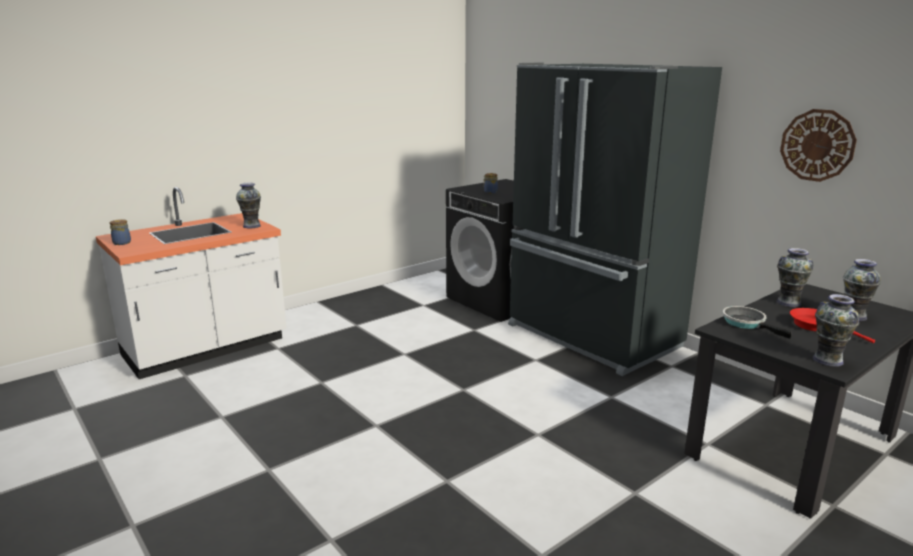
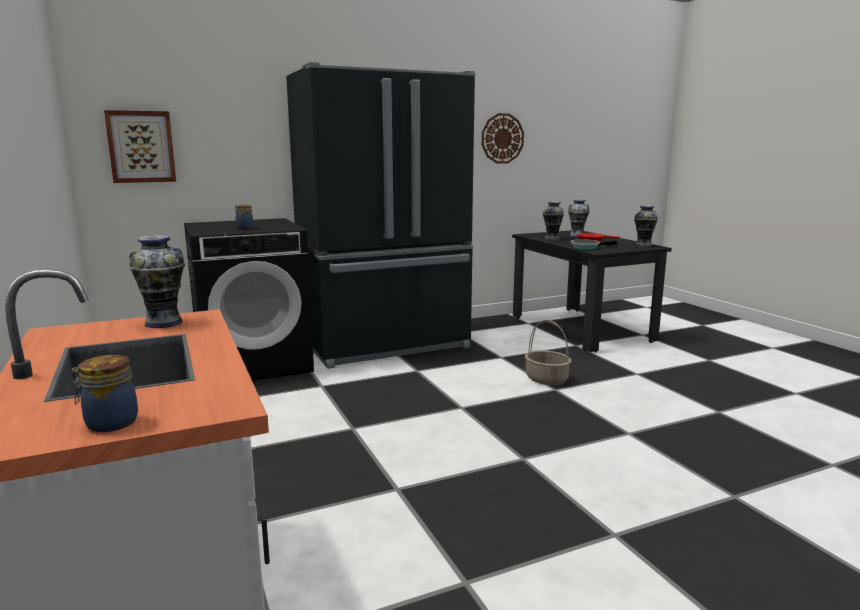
camera: 75 degrees left, 5 degrees down
none -> picture [104,110,176,183]
none -> basket [525,320,571,385]

